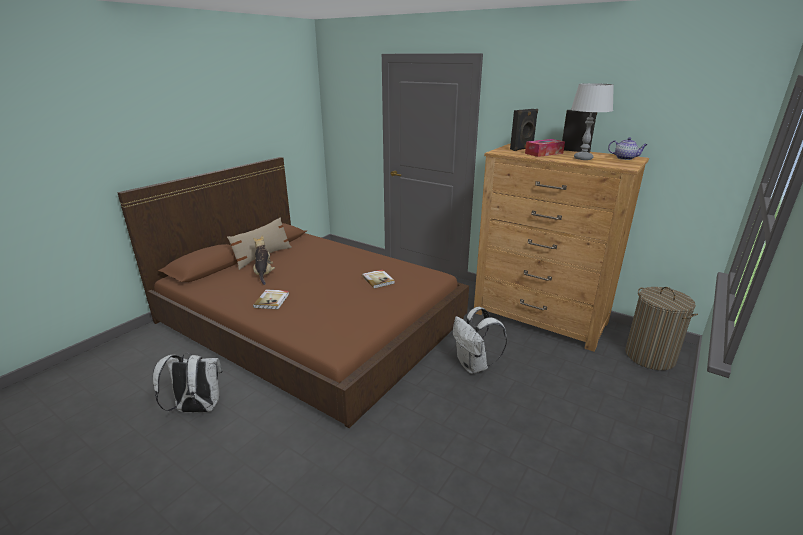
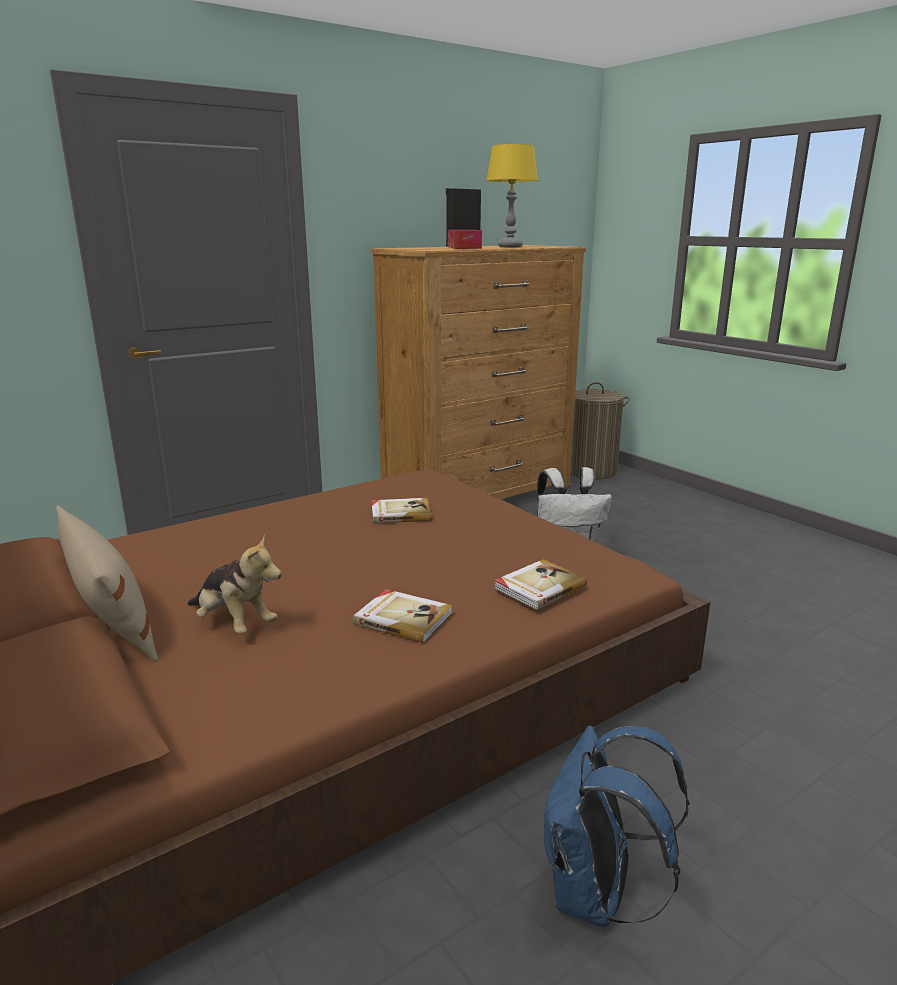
camera: 70 degrees left, 5 degrees down
white backpack [153,353,223,412] -> blue backpack [544,725,690,927]
plush toy [253,236,275,285] -> plush toy turned 150 degrees counterclockwise [187,535,282,633]
black speaker [510,109,538,151] -> none
grey table lamp [571,83,614,160] -> yellow table lamp [486,144,538,247]
teapot [608,137,648,160] -> none
none -> book [494,559,587,610]

